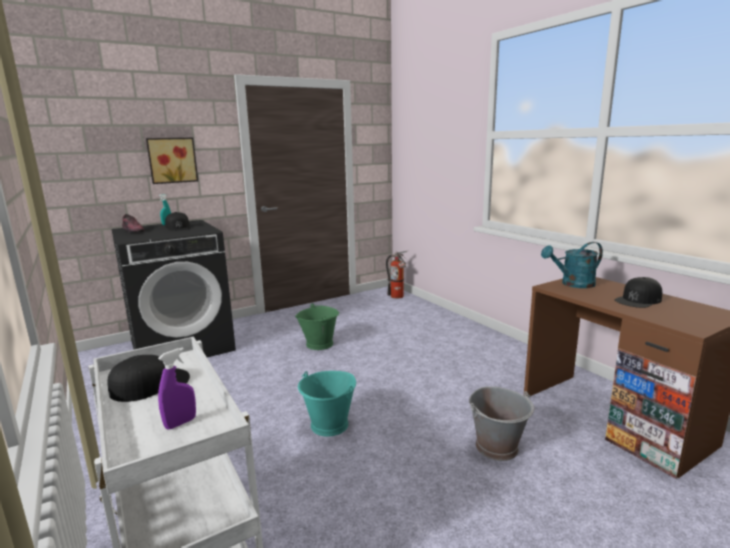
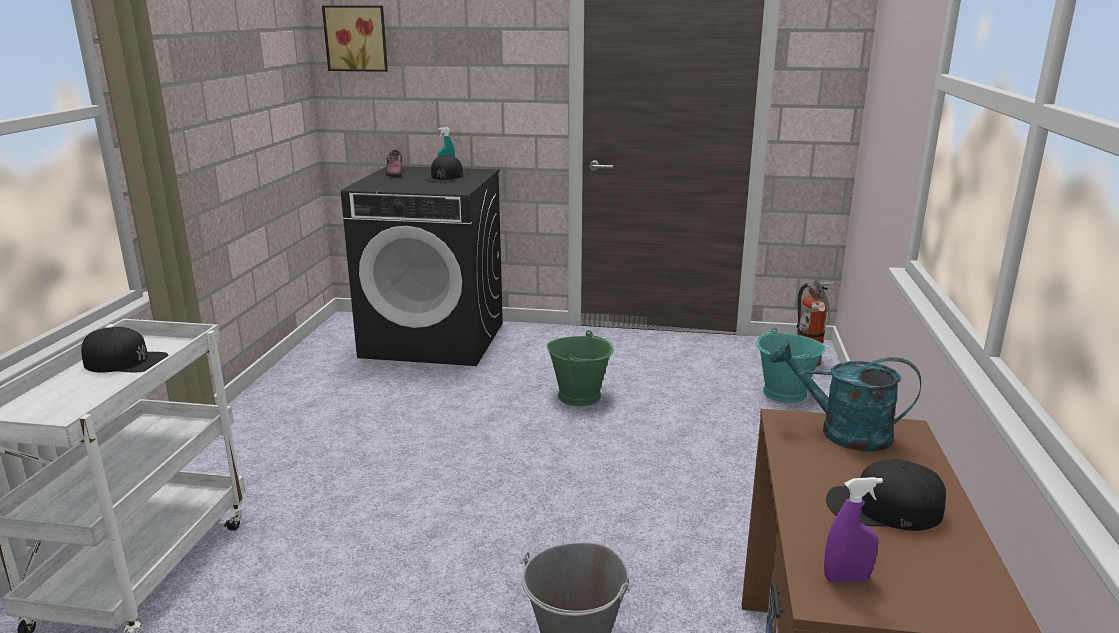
camera: 40 degrees right, 5 degrees up
picture [146,138,198,184] -> picture moved to [322,6,388,72]
purple spray bottle [158,347,196,430] -> purple spray bottle moved to [824,477,883,583]
turquoise bucket [298,371,356,437] -> turquoise bucket moved to [756,328,826,403]

